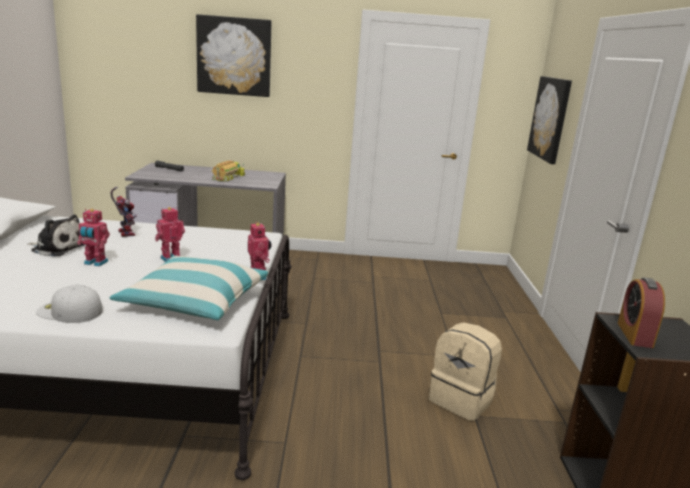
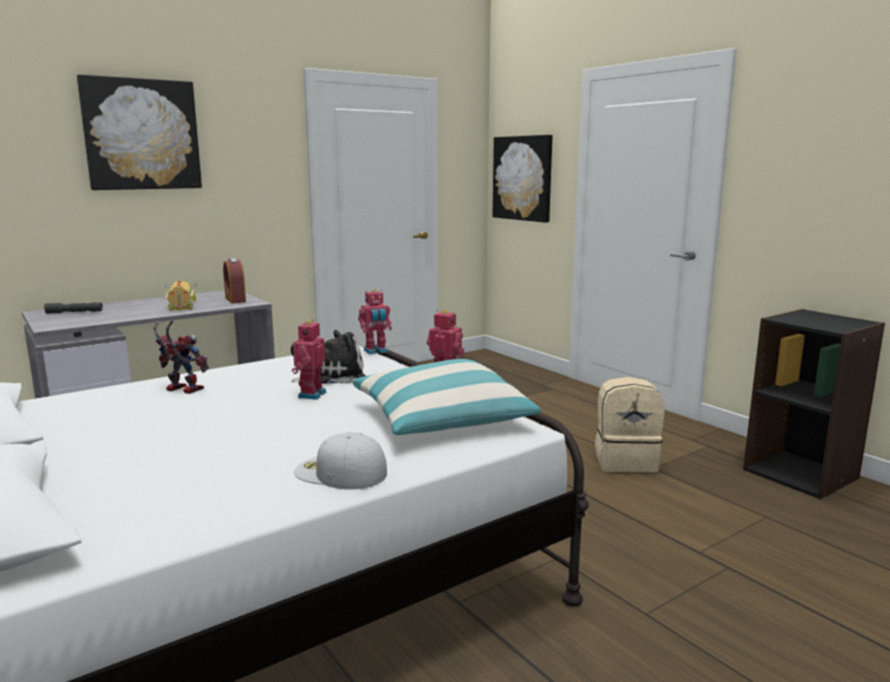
camera: 35 degrees left, 5 degrees down
plush toy [27,215,86,256] -> plush toy moved to [291,330,366,384]
white cap [36,285,103,323] -> white cap turned 45 degrees clockwise [294,432,387,489]
toy robot [77,209,110,267] -> toy robot moved to [358,289,392,355]
alarm clock [618,277,665,348] -> alarm clock moved to [223,258,246,304]

